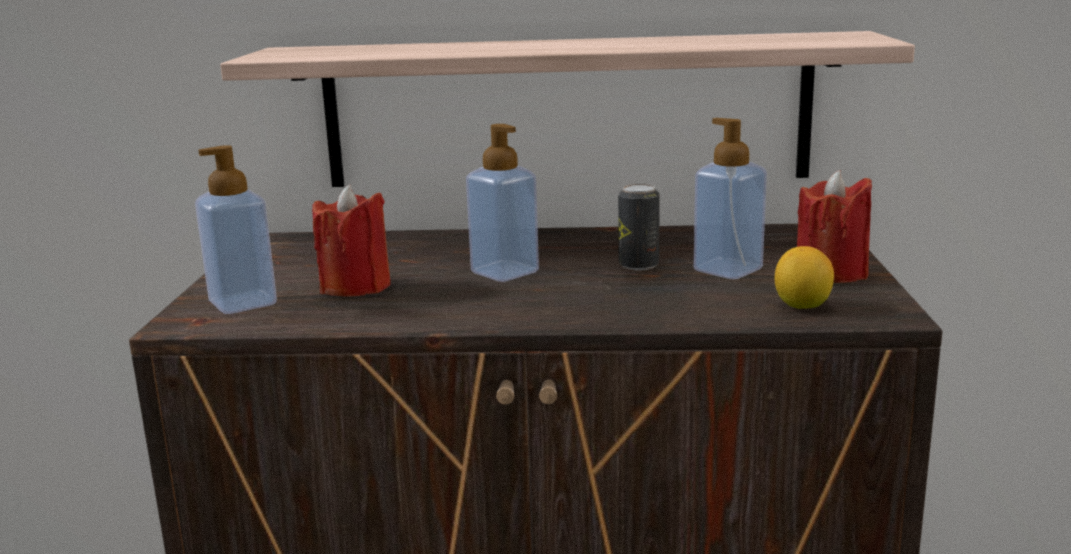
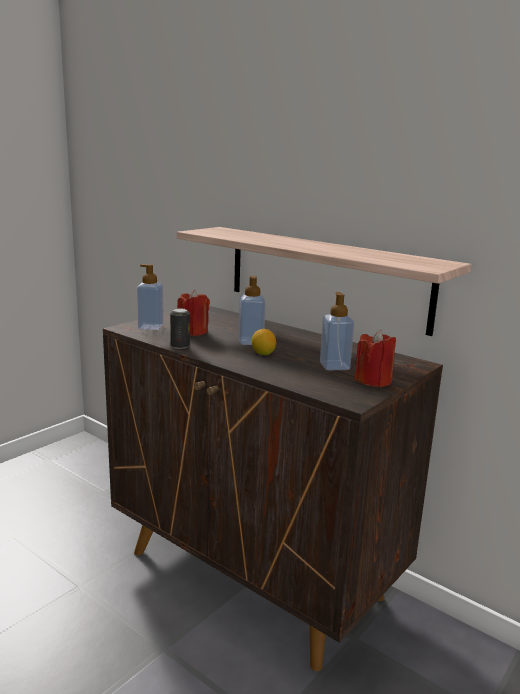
camera: 35 degrees right, 0 degrees up
can [618,184,660,270] -> can moved to [170,308,190,349]
lemon [775,246,834,309] -> lemon moved to [252,329,276,355]

